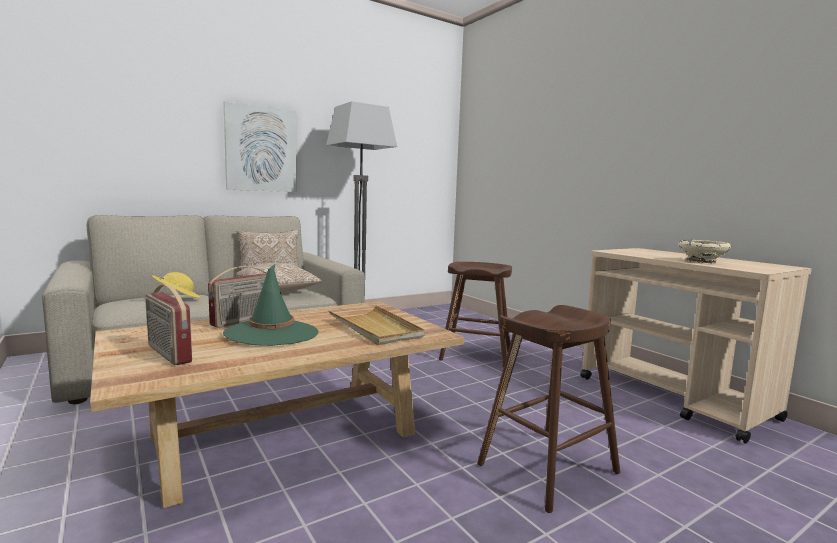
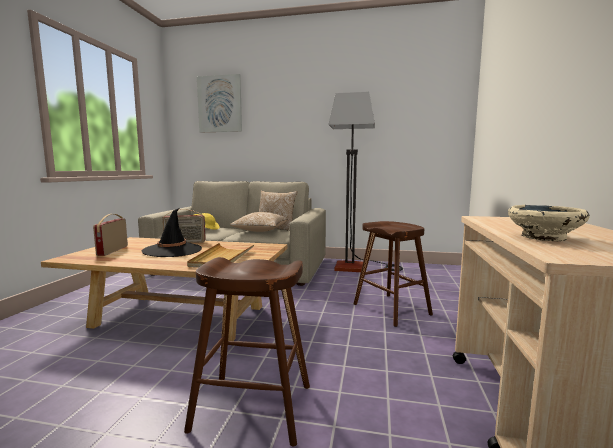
camera: 45 degrees right, 0 degrees up
picture [223,101,297,192] -> picture moved to [197,74,242,132]
green hat [223,264,318,346] -> black hat [142,208,202,257]

